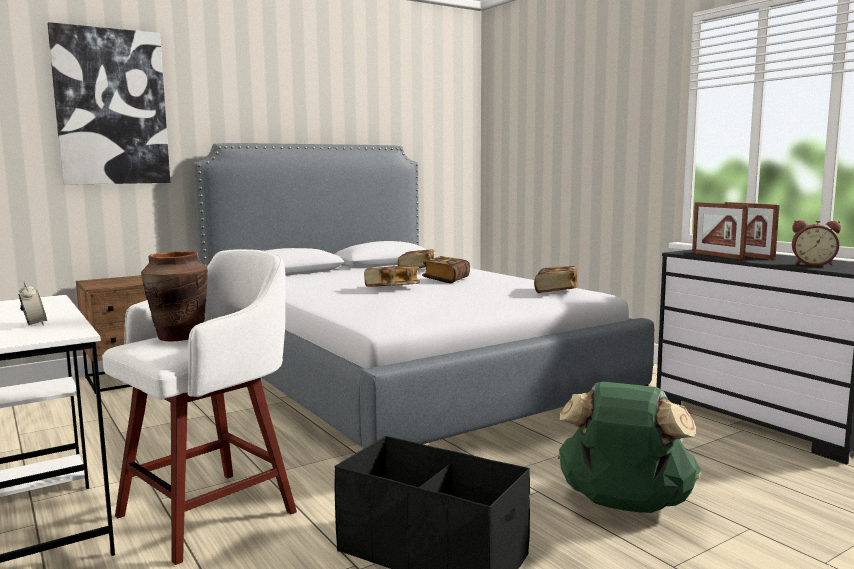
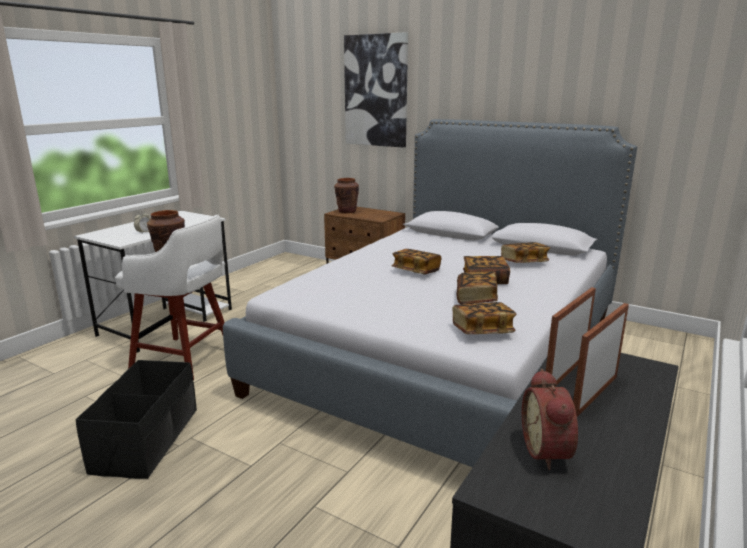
camera: 65 degrees right, 10 degrees up
green backpack [558,382,701,513] -> none
none -> brown vase [334,178,359,213]
none -> book [456,271,498,304]

